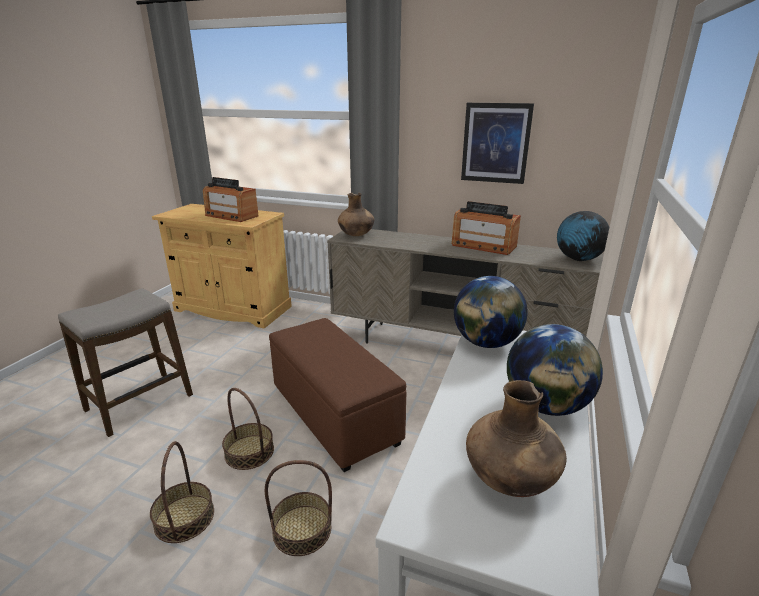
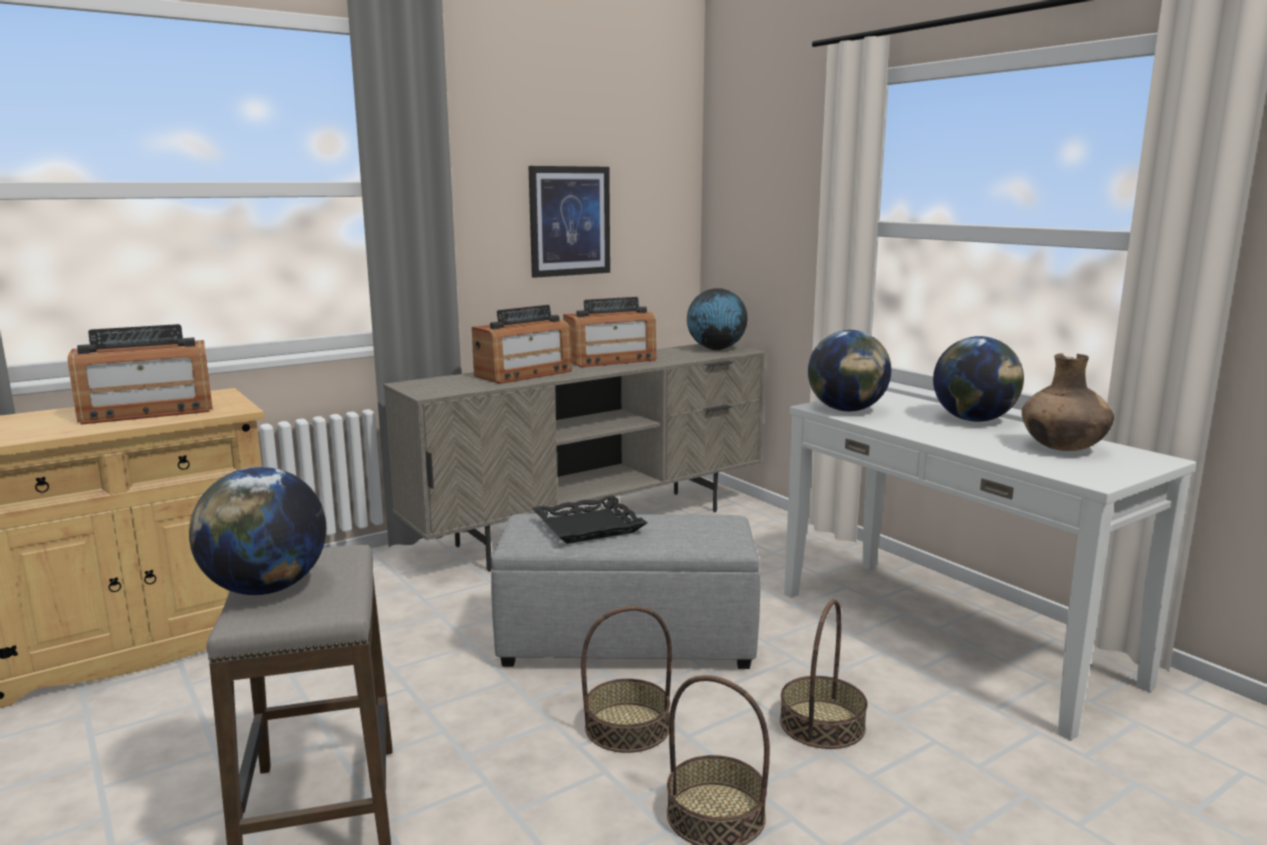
camera: 55 degrees left, 10 degrees down
brown ottoman [269,318,406,472] -> grey ottoman [491,513,760,669]
brown vase [338,193,374,236] -> none
none -> globe [189,467,326,595]
none -> radio [472,305,572,384]
none -> black tray [532,496,648,544]

